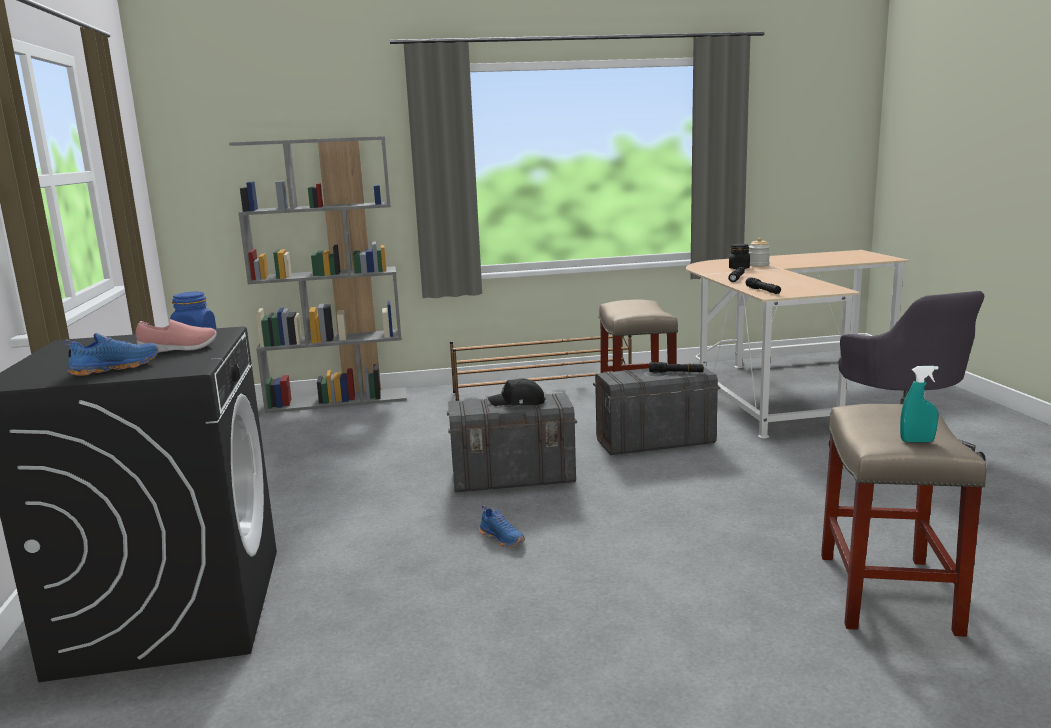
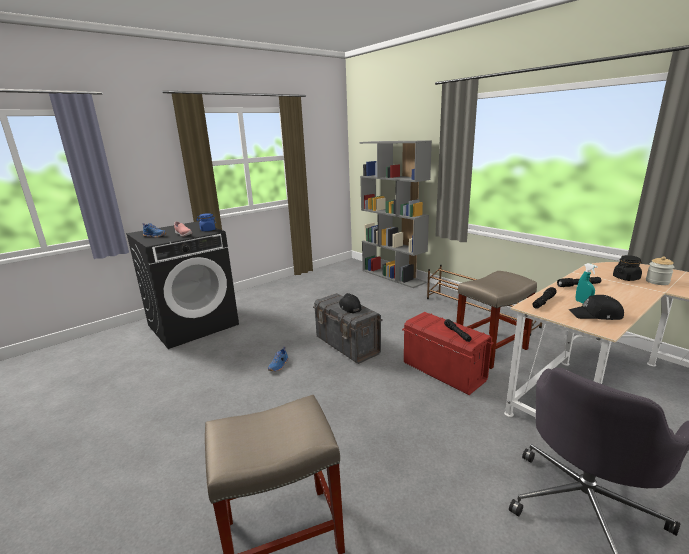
camera: 60 degrees right, 5 degrees up
grey storage box [593,363,720,455] -> red storage box [402,312,494,395]
turquoise spray bottle [900,366,939,443] -> turquoise spray bottle moved to [576,263,598,303]
none -> black cap [569,295,624,320]

